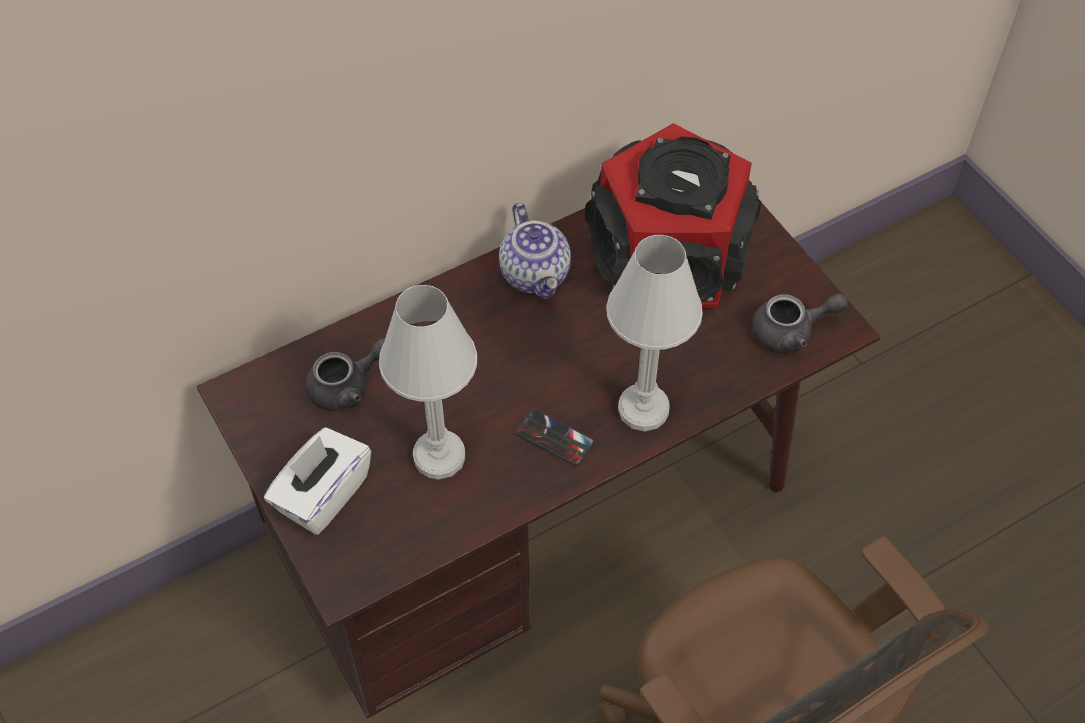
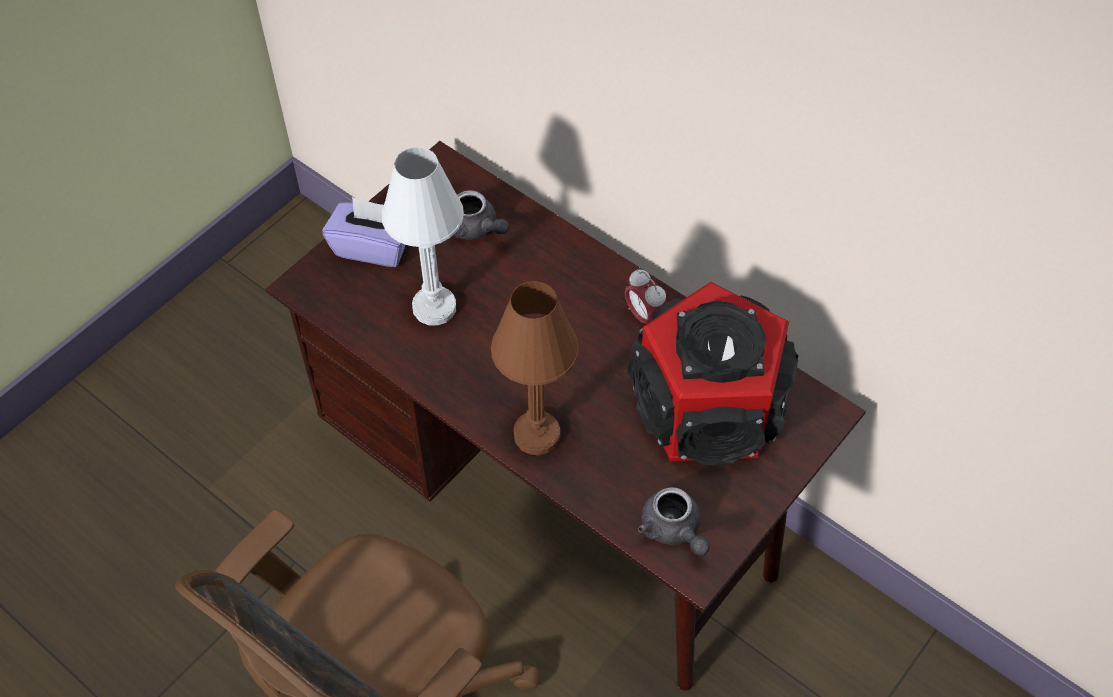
camera: 70 degrees right, 0 degrees up
white tissue box [264,427,371,535] -> purple tissue box [322,197,406,267]
teapot [499,203,571,299] -> alarm clock [625,269,667,324]
phone [515,408,595,466] -> none
white table lamp [606,235,703,431] -> brown table lamp [491,281,579,455]

